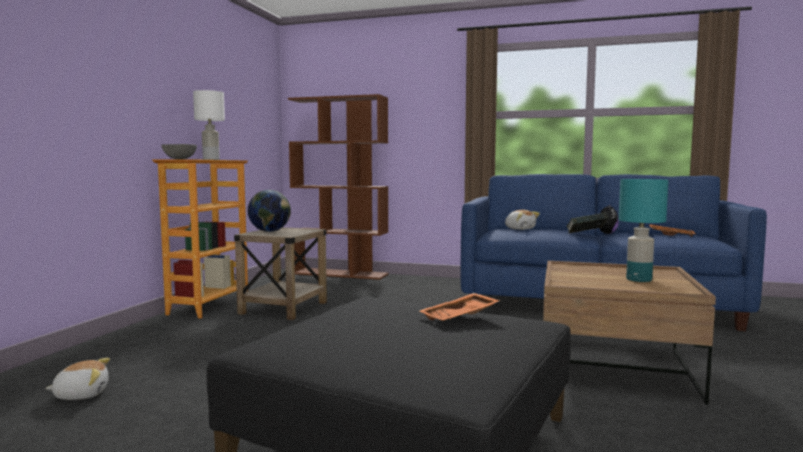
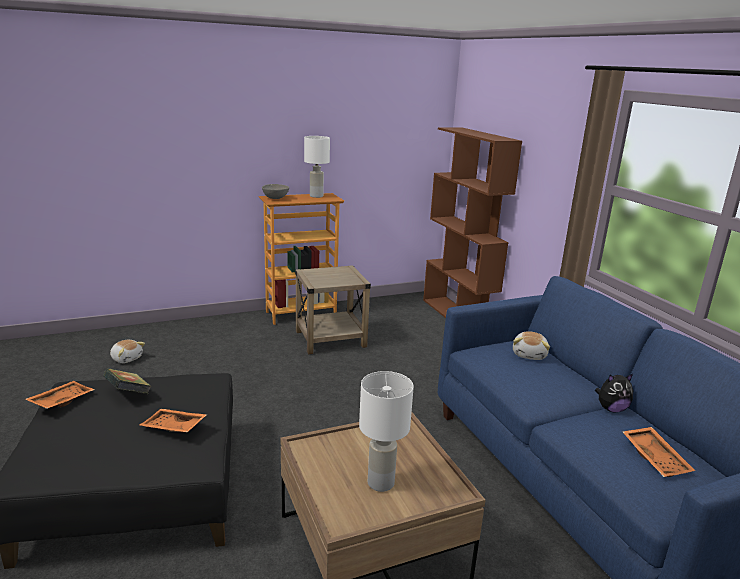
camera: 50 degrees right, 15 degrees up
globe [248,190,291,232] -> none
book [566,212,609,234] -> book moved to [103,368,151,394]
turquoise table lamp [619,179,669,282] -> white table lamp [359,371,414,492]
none -> orange tray [25,381,95,409]

